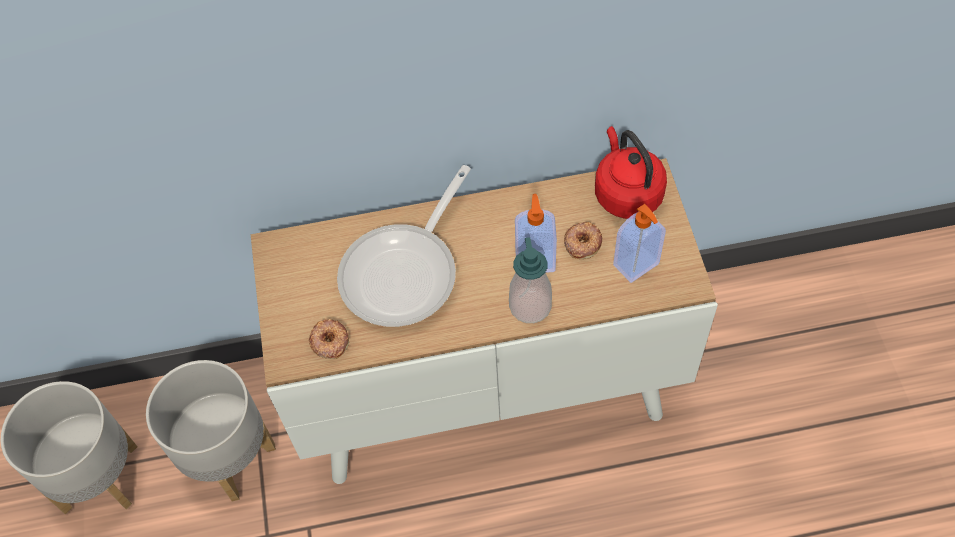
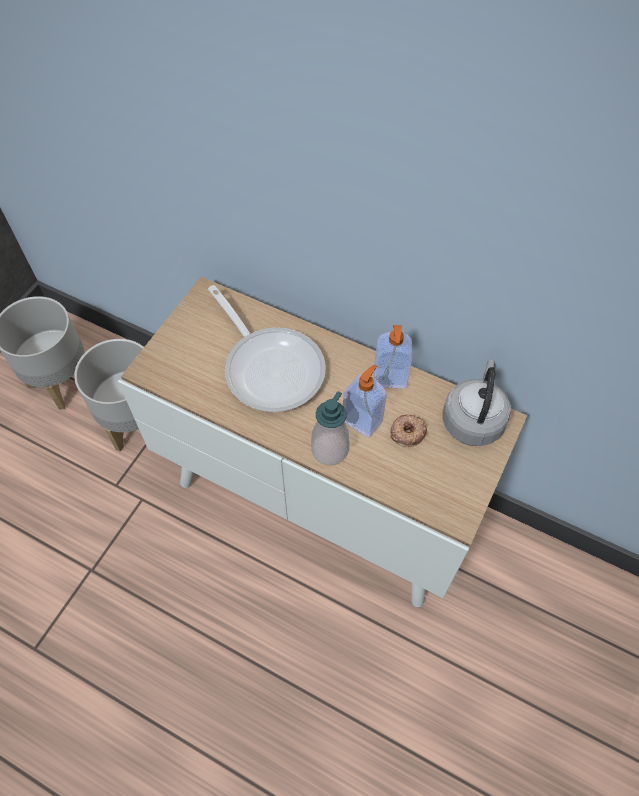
camera: 35 degrees right, 0 degrees up
donut [309,319,349,359] -> none
frying pan [337,165,471,327] -> frying pan turned 105 degrees counterclockwise [208,285,326,412]
red kettle [595,126,667,219] -> grey kettle [443,360,511,446]
soap dispenser [613,204,666,283] -> soap dispenser moved to [374,325,412,389]

